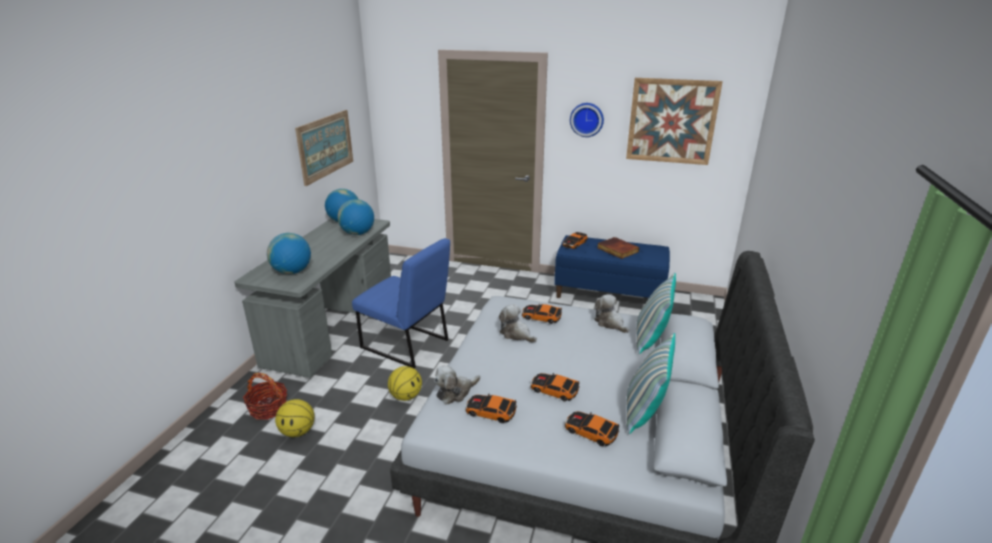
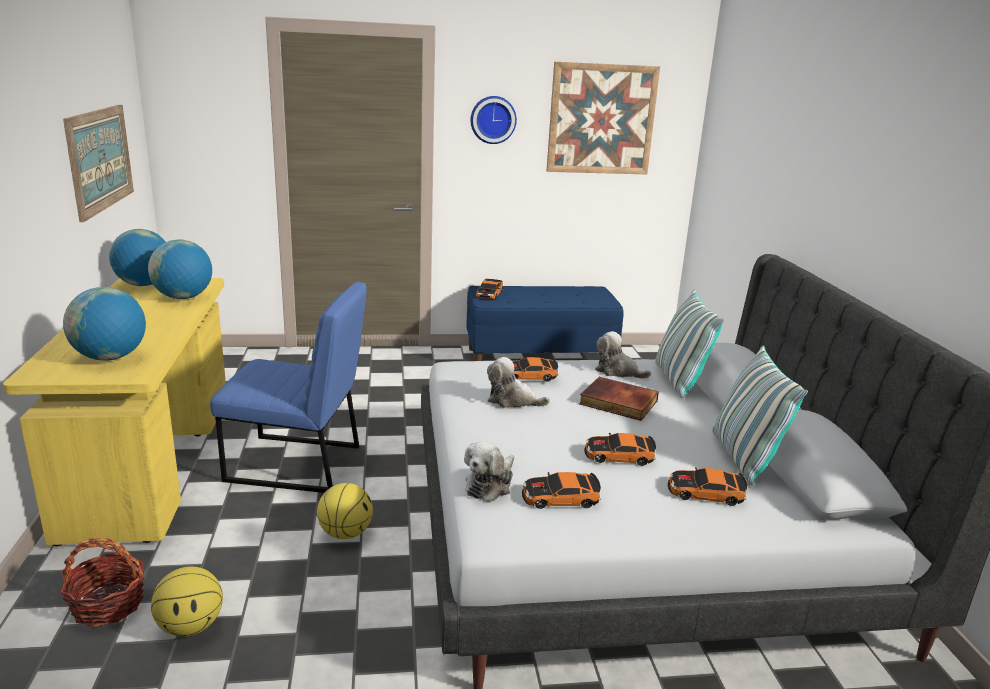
camera: 25 degrees left, 5 degrees down
grey desk [234,219,391,378] -> yellow desk [3,278,226,547]
book [597,237,639,259] -> book moved to [579,377,659,421]

